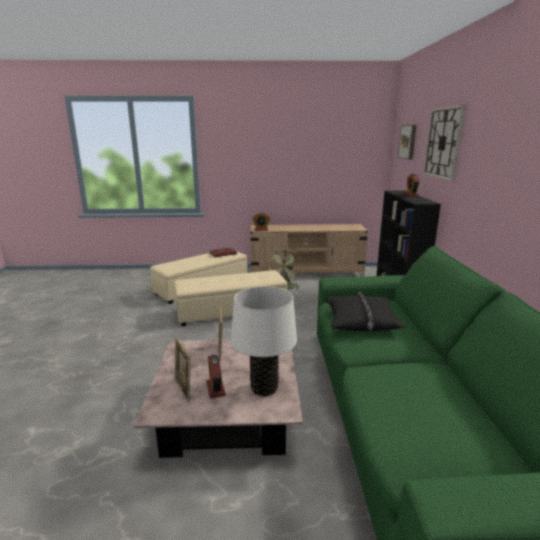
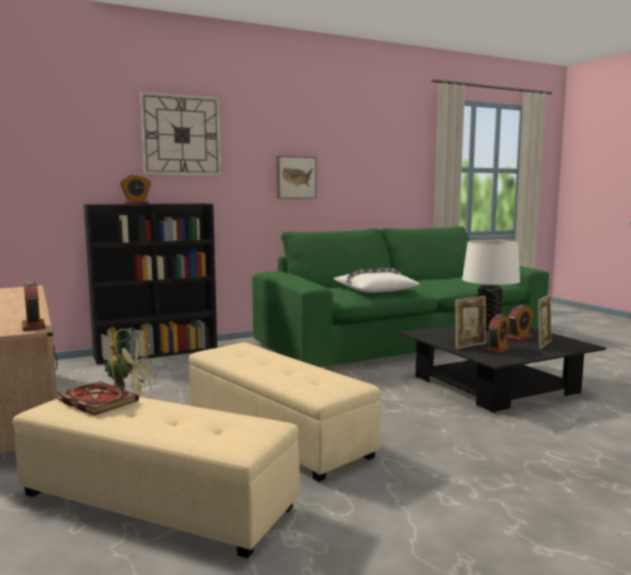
camera: 115 degrees left, 10 degrees down
pink coffee table [134,340,303,458] -> black coffee table [399,323,606,413]
black pillow [325,291,406,331] -> white pillow [334,268,420,293]
picture [398,125,417,159] -> picture moved to [277,156,316,198]
none -> alarm clock [485,314,510,354]

